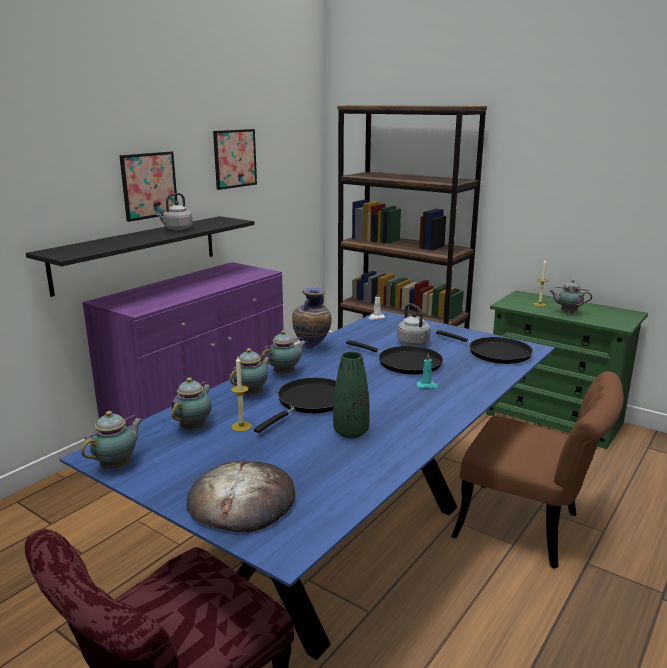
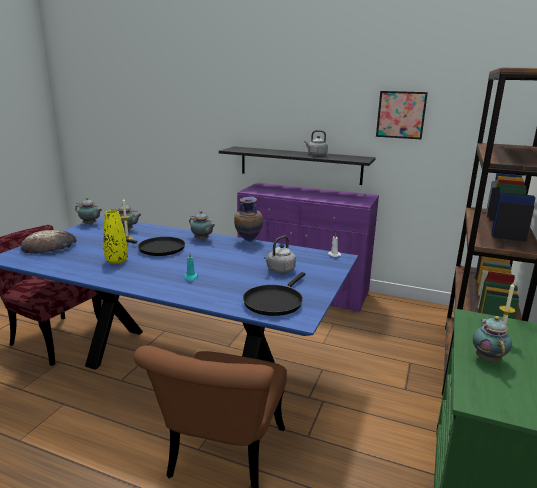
camera: 75 degrees right, 0 degrees up
picture [119,151,177,222] -> none
teapot [230,348,271,396] -> none
green vase [333,352,370,439] -> yellow vase [103,210,128,264]
black frying pan [346,340,443,375] -> none

